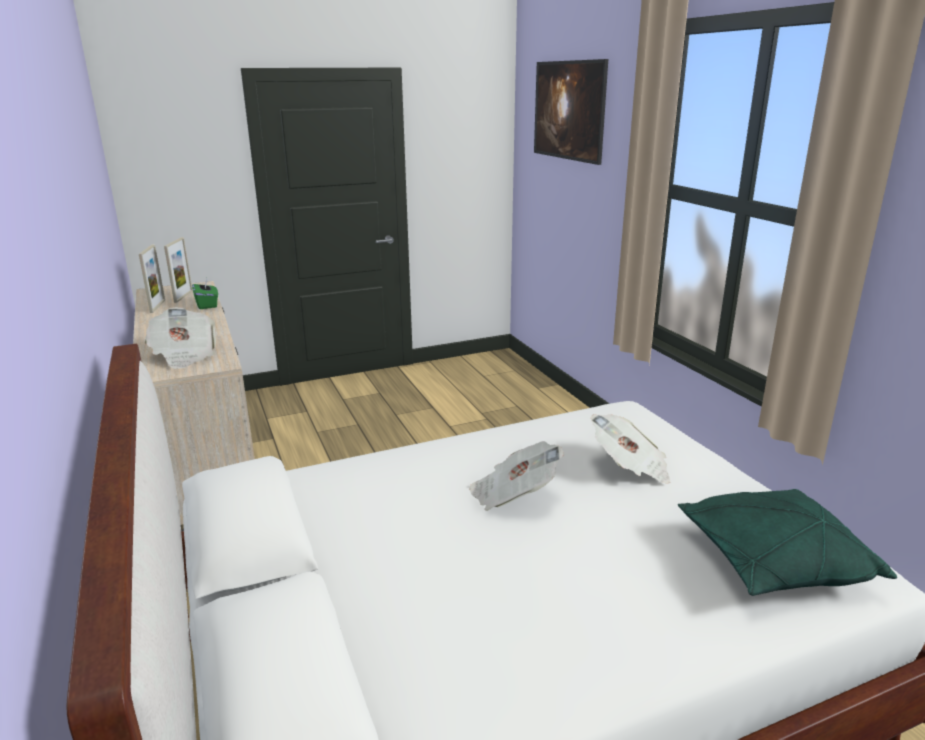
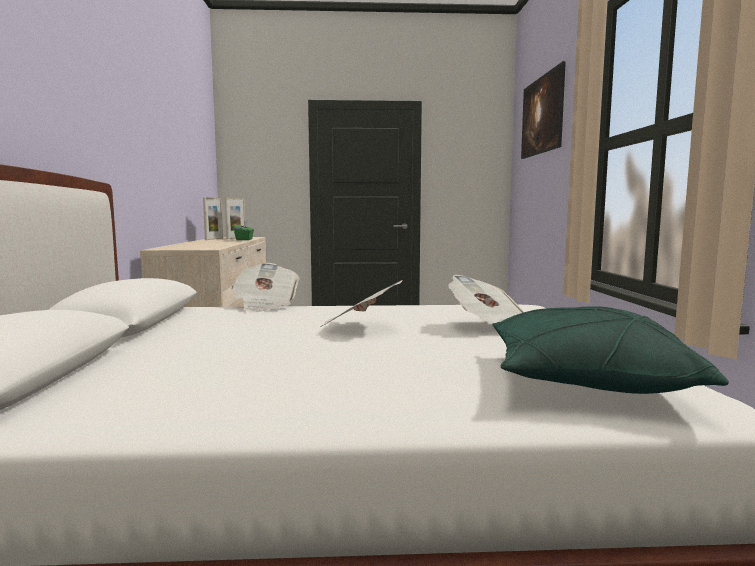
camera: 20 degrees right, 15 degrees down
newspaper [144,307,216,369] -> newspaper moved to [232,263,300,312]

